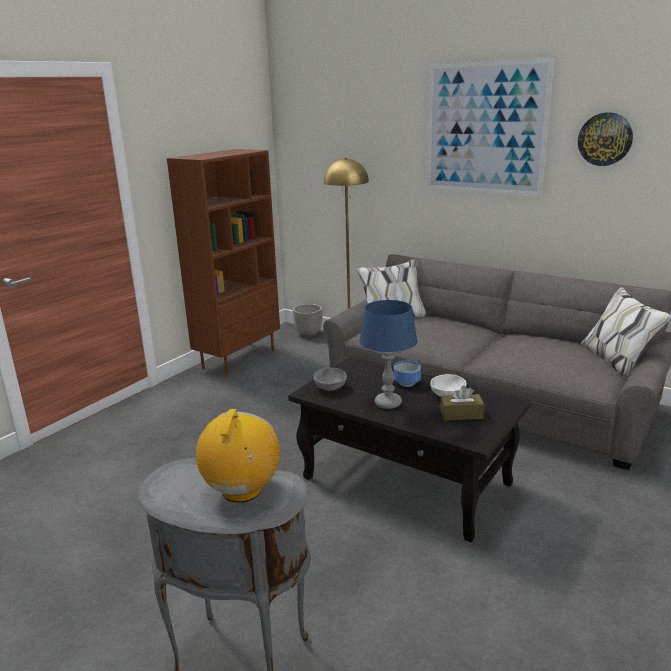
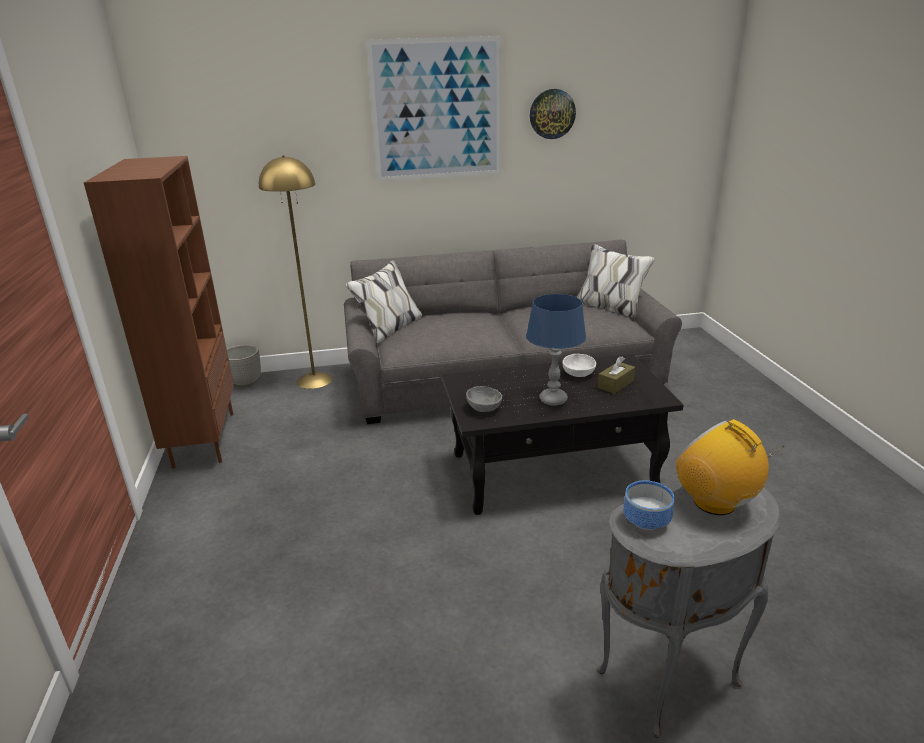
camera: 45 degrees left, 5 degrees up
bowl [394,361,421,387] -> bowl moved to [623,480,674,530]

